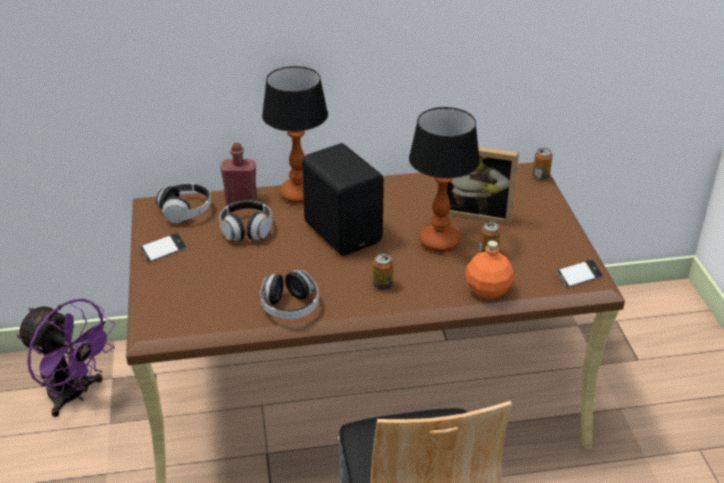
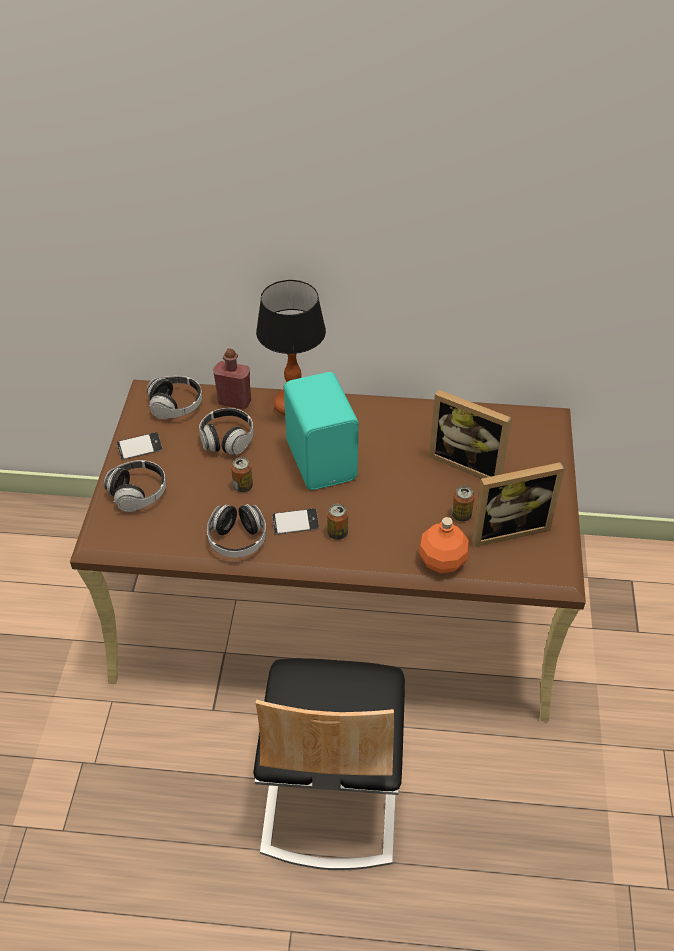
camera: 15 degrees right, 10 degrees up
purple fan [16,299,116,417] -> none
black speaker [302,143,384,256] -> turquoise speaker [284,372,359,490]
table lamp [409,107,480,252] -> none
can [532,148,553,180] -> can moved to [231,457,253,492]
phone [557,259,603,288] -> phone moved to [272,508,319,534]
none -> headphones [104,460,166,512]
none -> picture frame [472,462,565,547]

